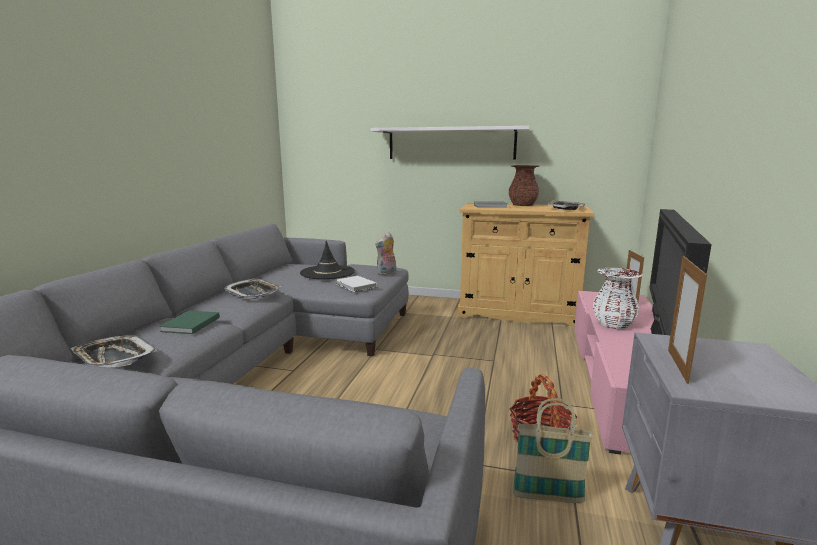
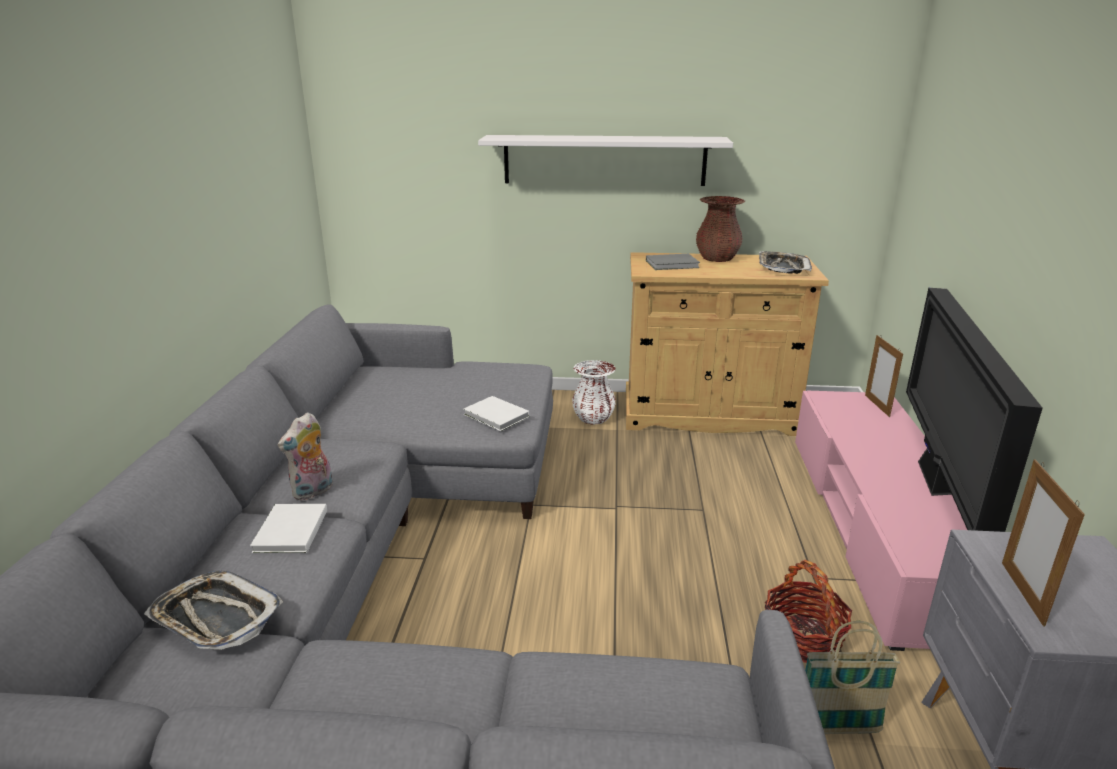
camera: 10 degrees left, 10 degrees up
green book [159,311,220,334] -> white book [250,504,327,553]
tray [224,279,282,299] -> none
black hat [300,241,355,279] -> none
plush toy [375,232,396,275] -> plush toy moved to [278,412,333,501]
white vase [593,268,642,329] -> white vase moved to [572,360,616,425]

